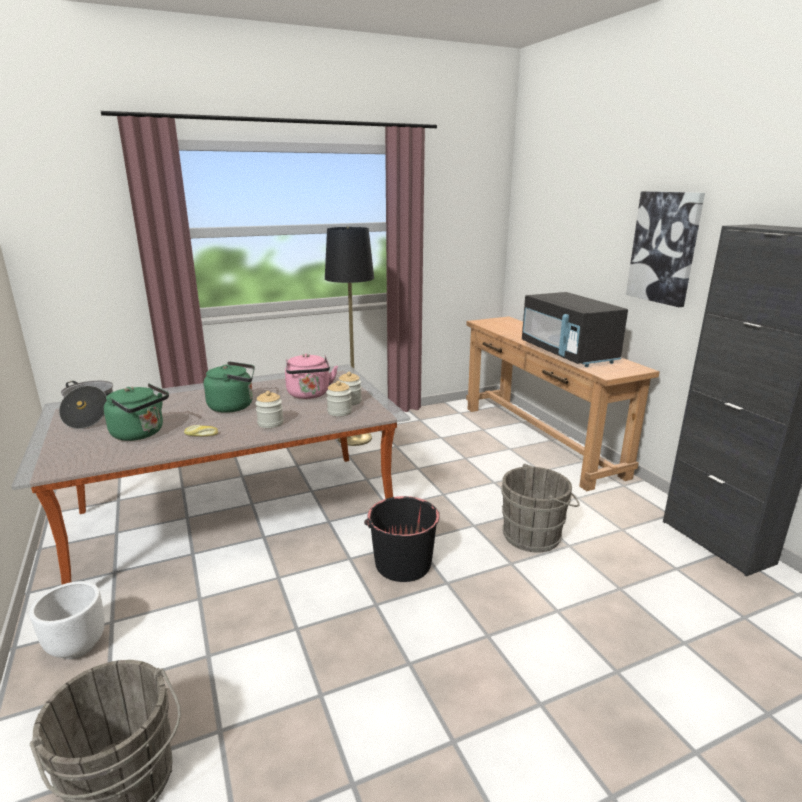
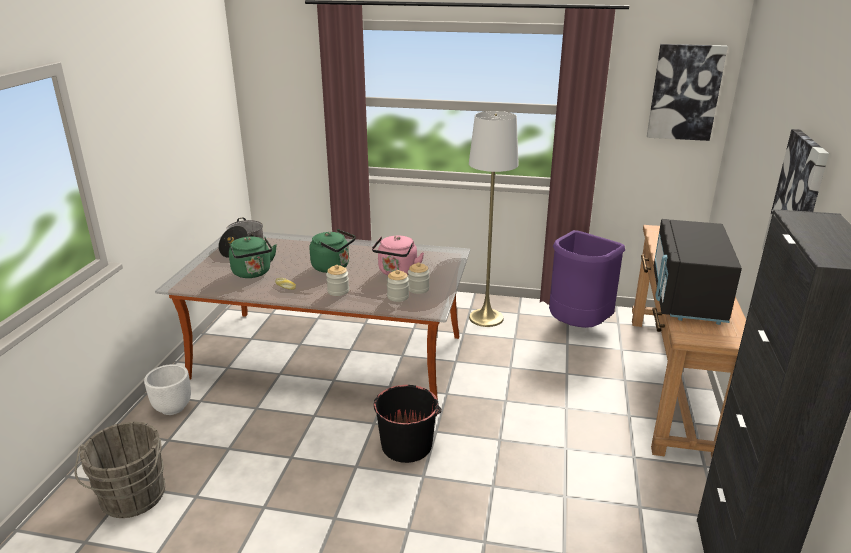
camera: 35 degrees right, 5 degrees up
black floor lamp [325,227,374,446] -> white floor lamp [469,111,519,327]
grey bucket [501,464,580,553] -> none
none -> purple trash can [549,230,625,328]
none -> picture [647,44,728,141]

